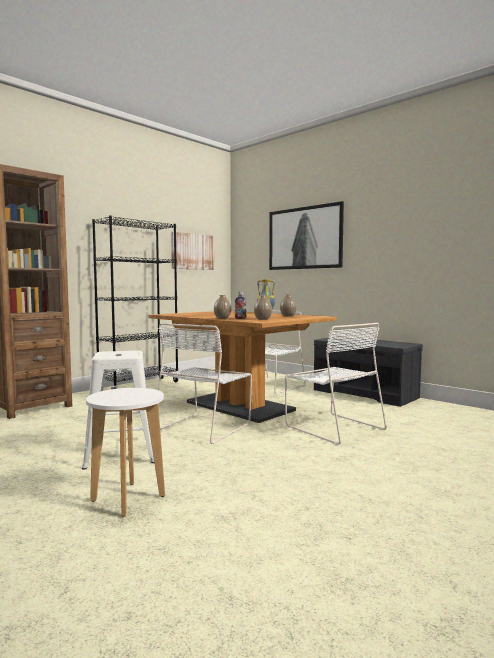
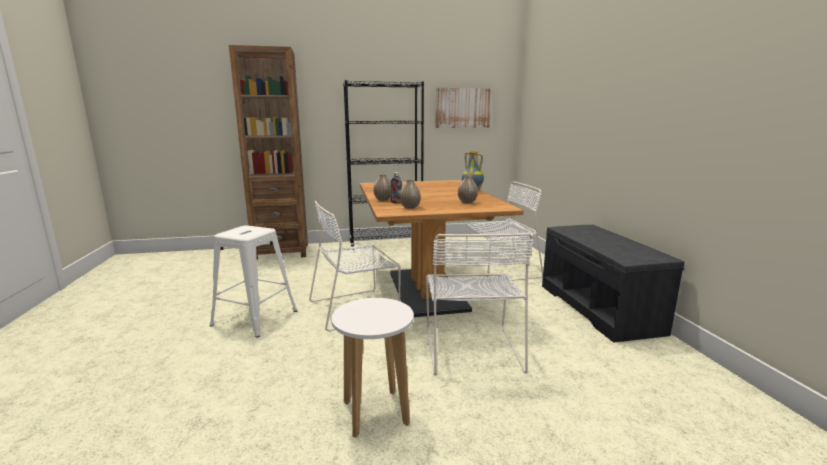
camera: 35 degrees right, 10 degrees up
white stool [86,388,165,517] -> white stool moved to [331,298,414,438]
picture [269,201,344,270] -> none

